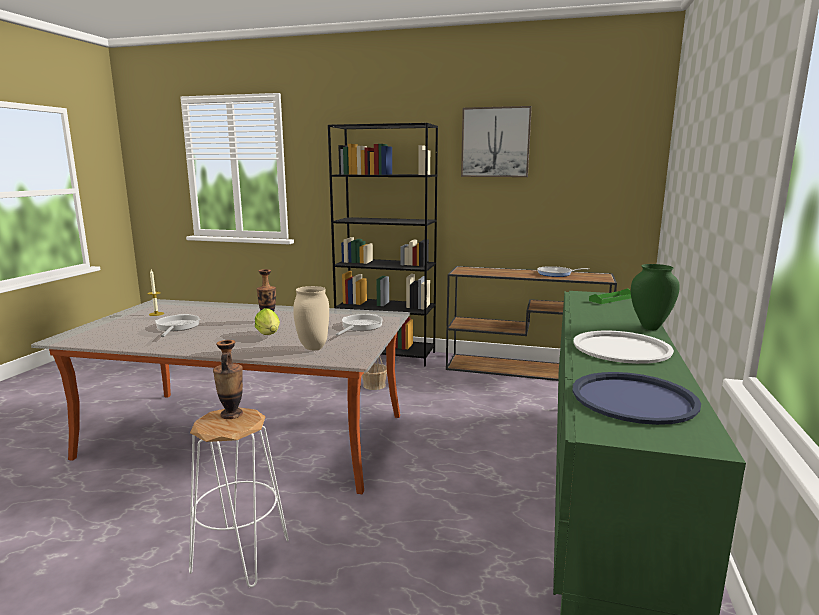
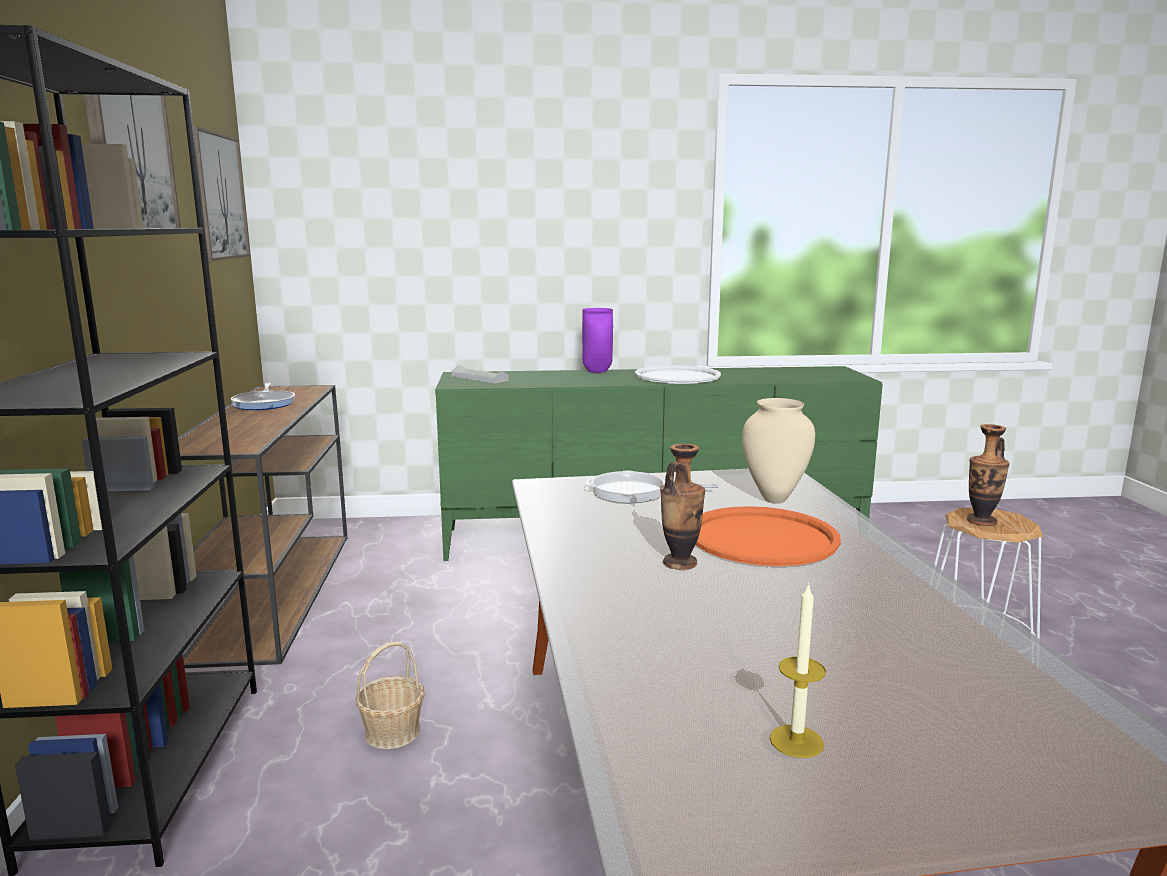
camera: 110 degrees left, 0 degrees up
frying pan [155,314,200,337] -> none
lettuce [255,308,280,335] -> orange tray [696,506,841,566]
blue tray [572,372,701,425] -> none
green tray [589,288,631,304] -> grey tray [452,365,509,383]
green vase [631,264,680,330] -> purple vase [582,308,613,373]
none -> picture [193,126,250,261]

